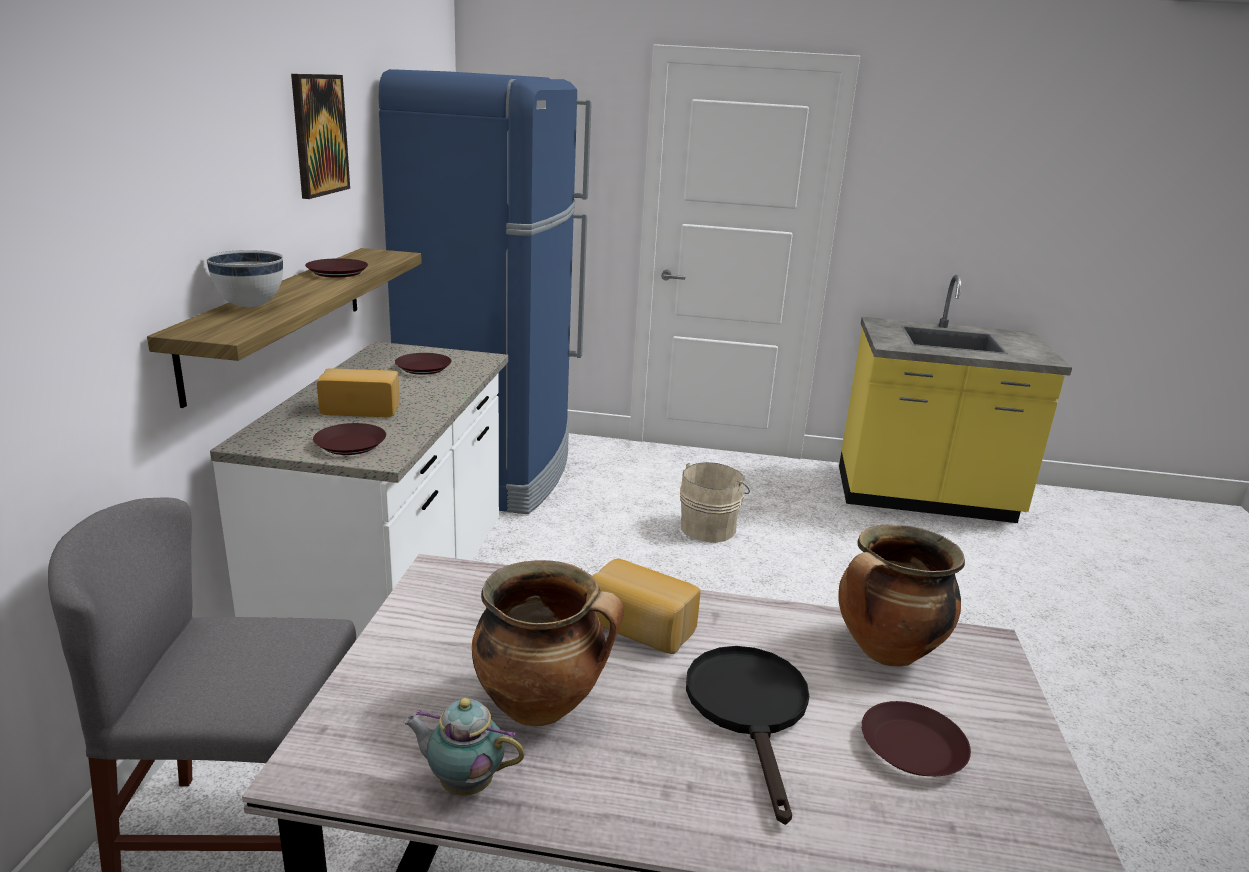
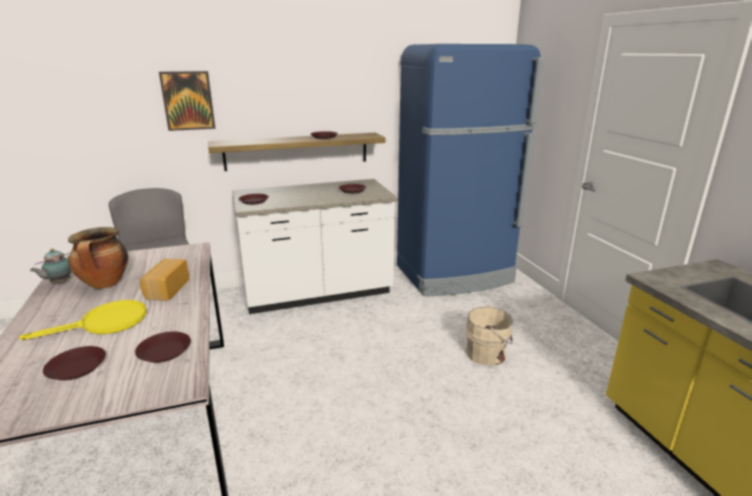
camera: 65 degrees right, 0 degrees up
white bowl [205,250,283,307] -> none
picture [291,74,350,199] -> picture moved to [159,71,215,131]
bread [317,368,400,417] -> none
teapot [403,698,525,796] -> teapot turned 135 degrees counterclockwise [30,249,72,284]
black frying pan [686,646,809,825] -> yellow frying pan [19,300,147,340]
cooking pot [838,525,965,666] -> brown plate [135,331,191,363]

